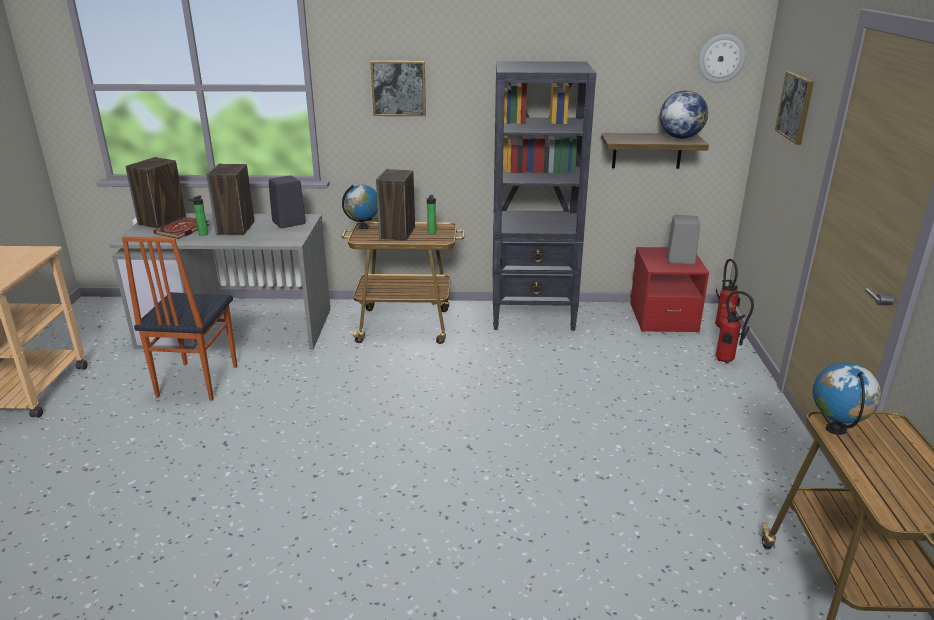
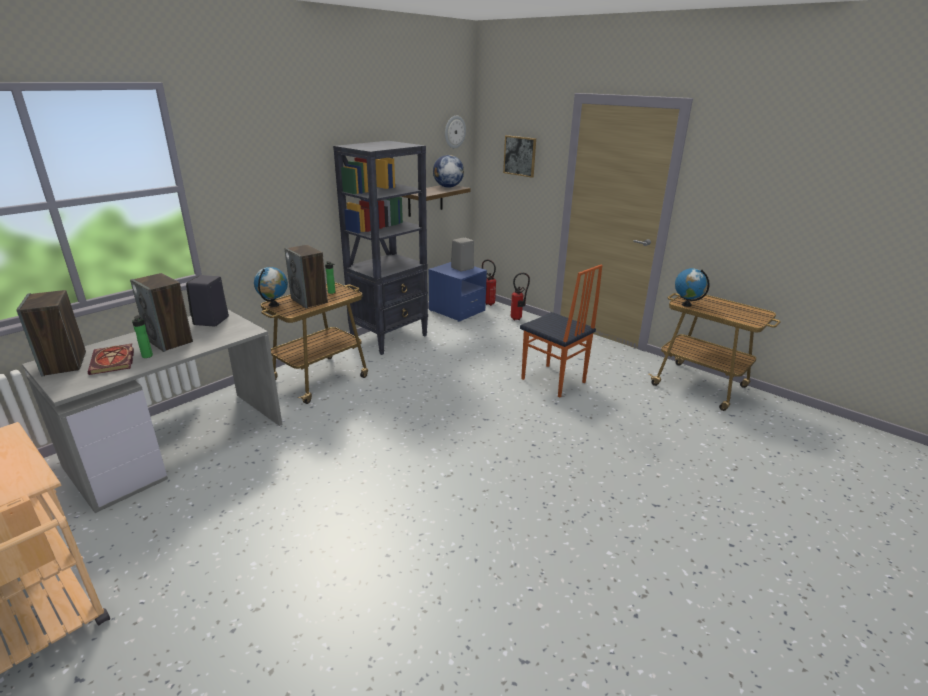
camera: 50 degrees left, 0 degrees up
chair [122,237,237,401] -> chair moved to [520,265,603,397]
picture [370,61,426,116] -> none
red nightstand [630,247,709,332] -> blue nightstand [428,262,487,322]

